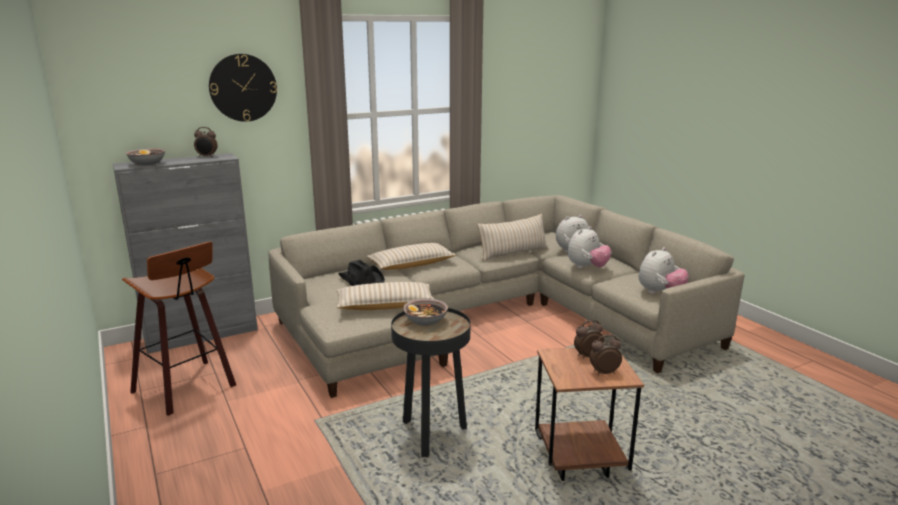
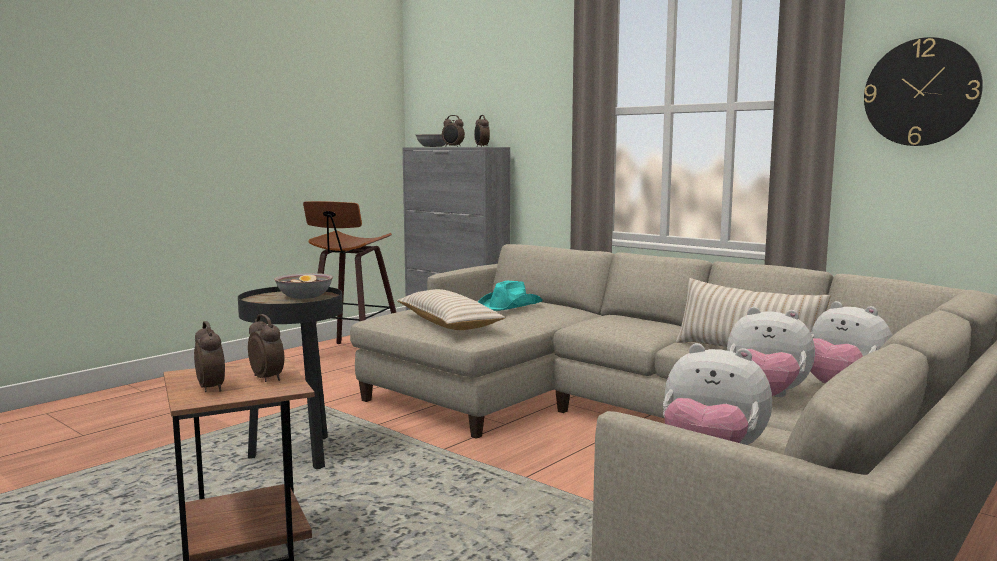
camera: 70 degrees right, 10 degrees down
wall clock [209,54,277,122] -> wall clock moved to [864,37,983,146]
black hat [338,260,385,286] -> turquoise hat [478,281,542,311]
beige pillow [367,243,456,270] -> none
none -> alarm clock [442,115,465,147]

